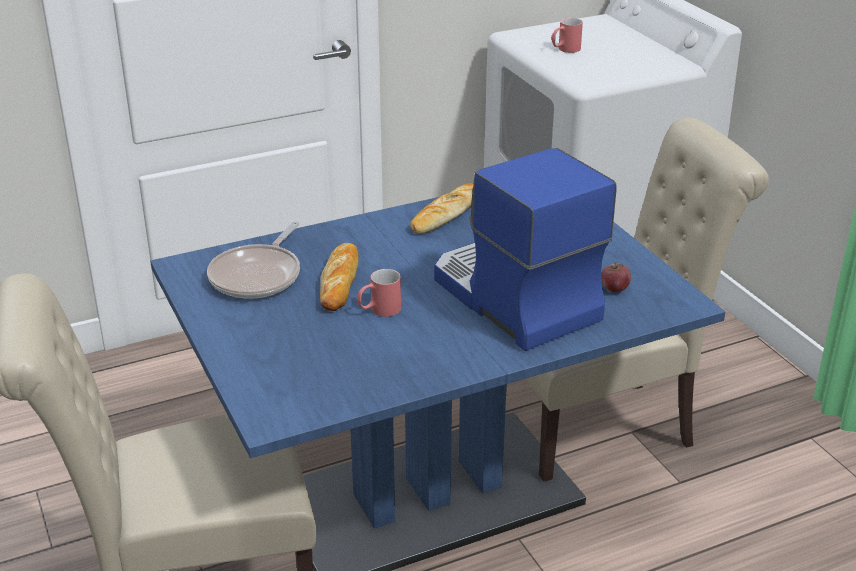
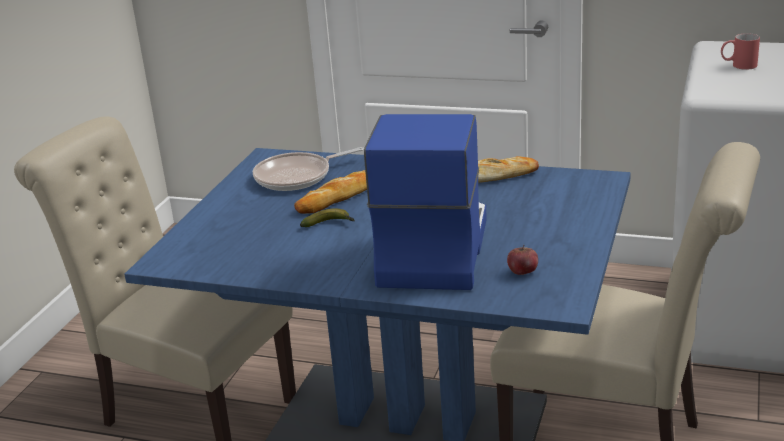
camera: 45 degrees right, 5 degrees down
red mug [357,269,401,317] -> banana [300,208,355,227]

